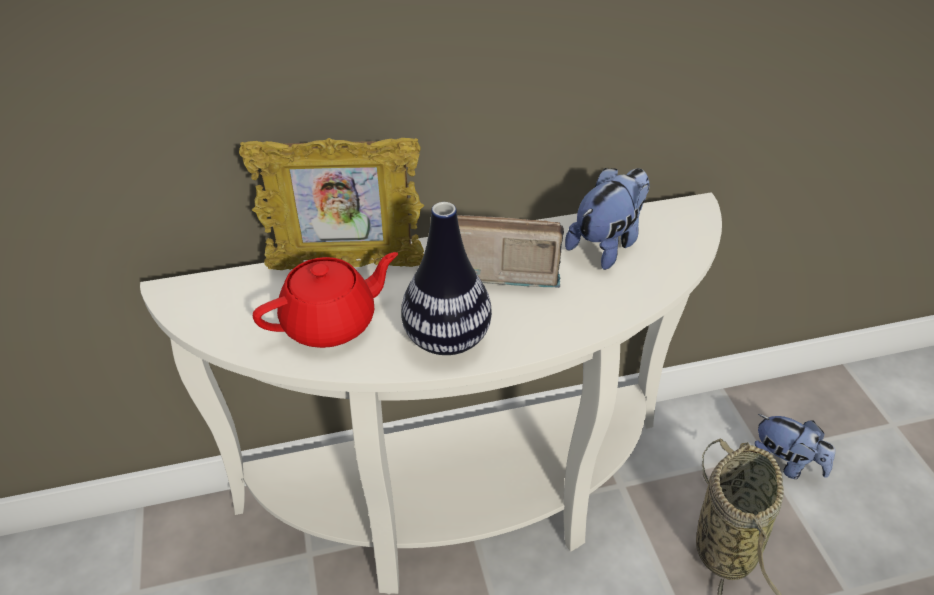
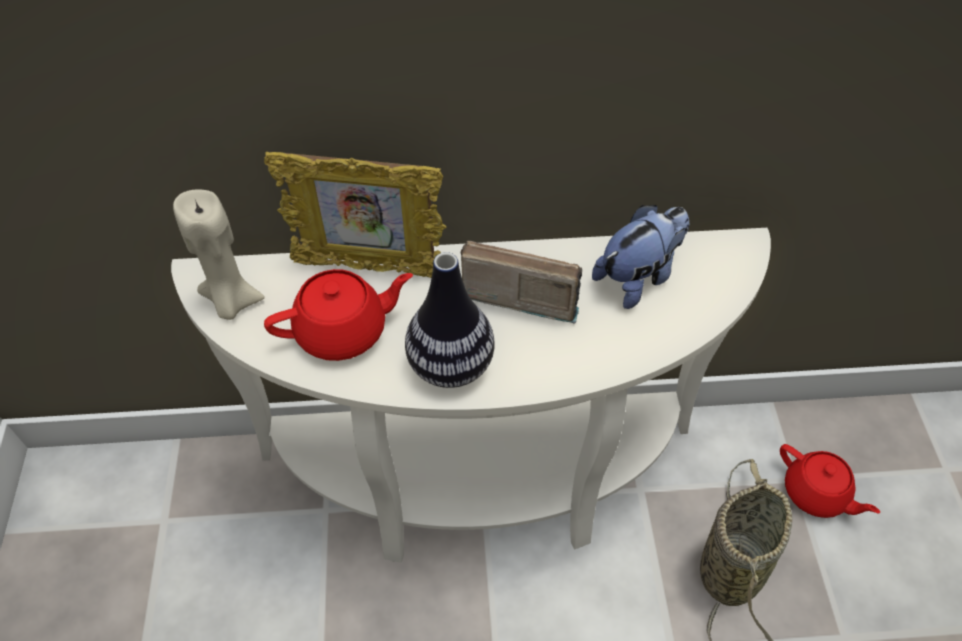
camera: 10 degrees right, 10 degrees up
plush toy [755,414,835,479] -> red teapot [780,444,880,518]
none -> beige candle [173,189,265,320]

